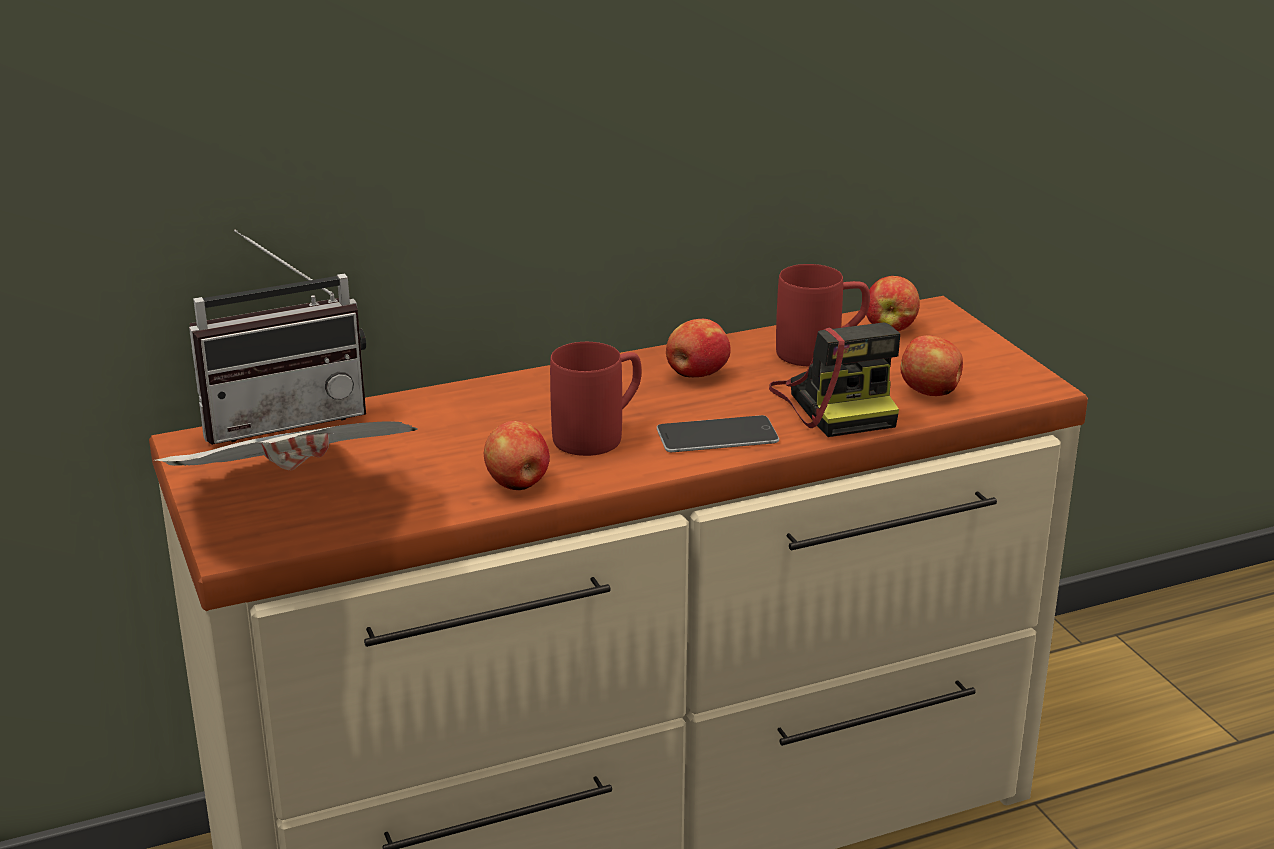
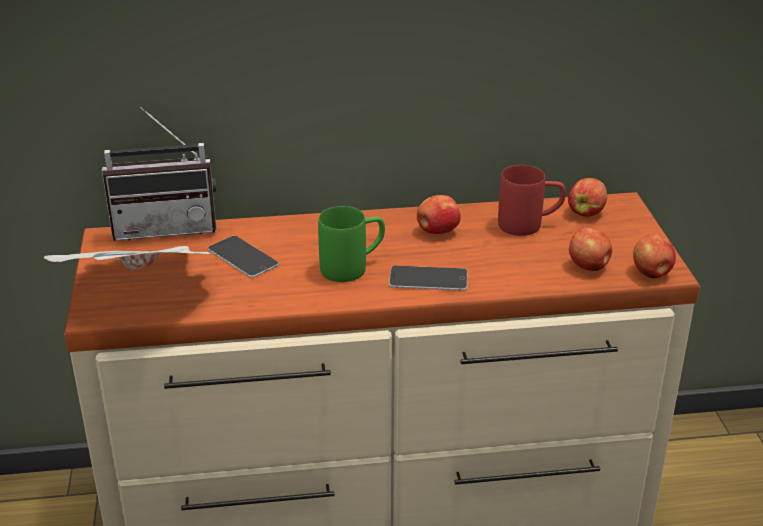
camera: 15 degrees right, 5 degrees up
apple [484,421,550,490] -> apple moved to [633,234,676,278]
red mug [550,342,641,456] -> green mug [318,206,385,282]
camera [769,323,900,437] -> none
none -> phone [208,236,279,278]

